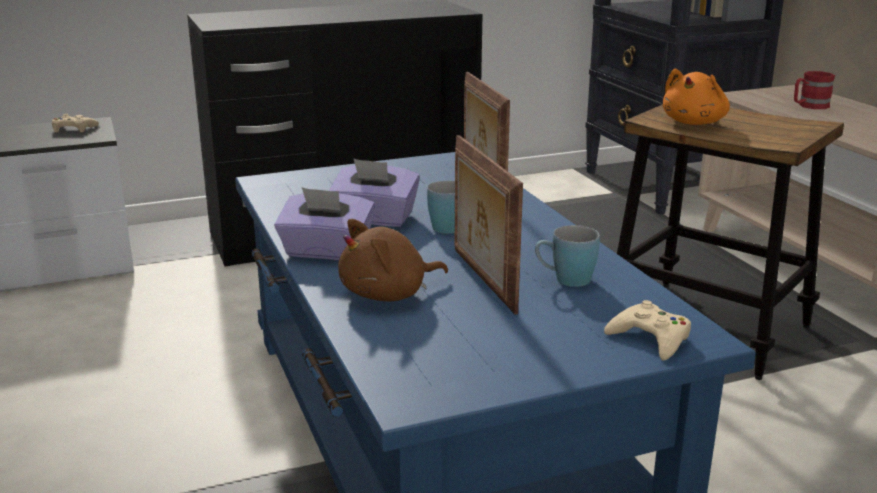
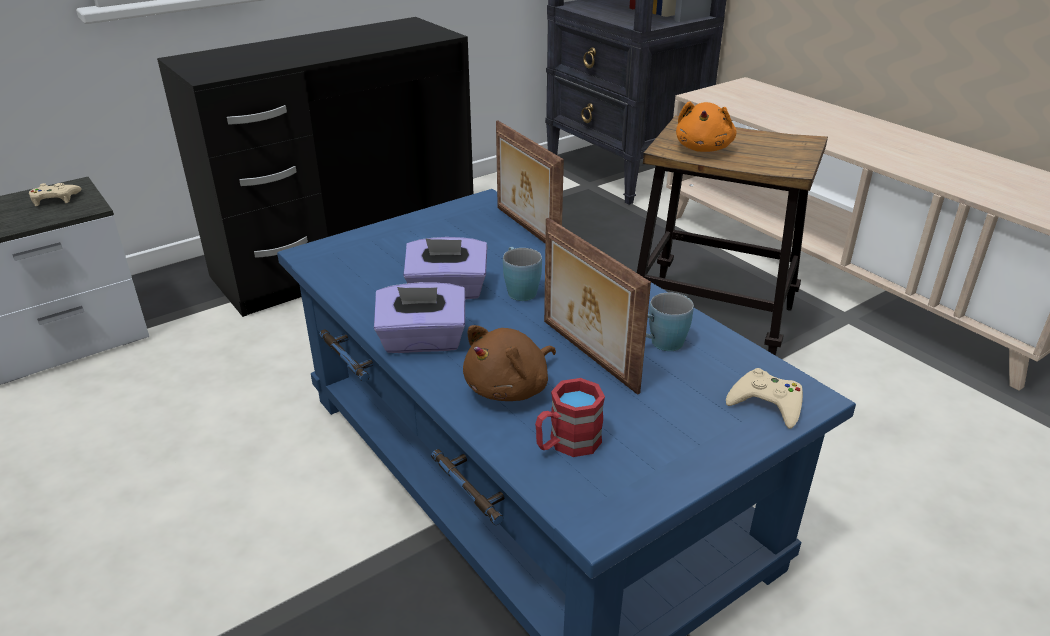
camera: 15 degrees left, 10 degrees up
red mug [794,71,835,109] -> red mug moved to [535,378,605,457]

